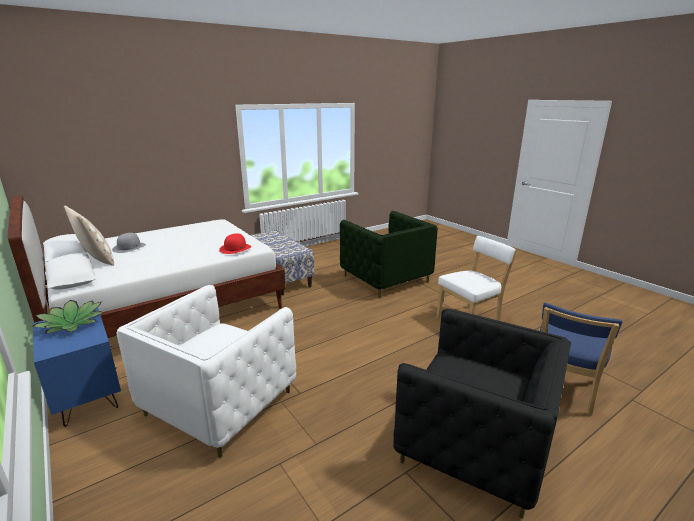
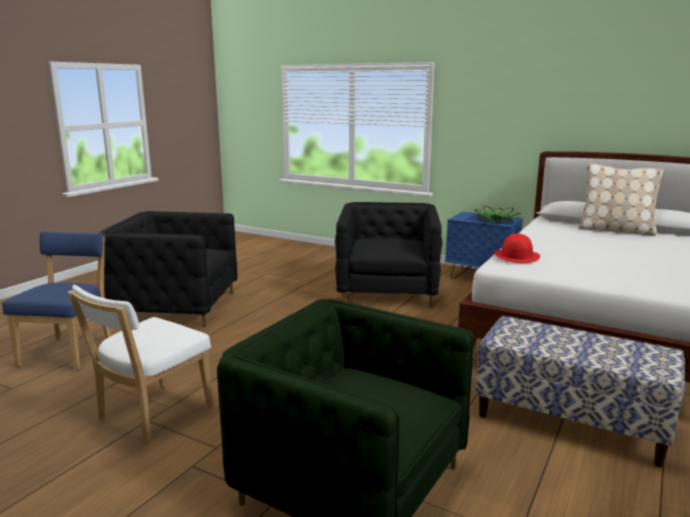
camera: 155 degrees right, 5 degrees down
grey hat [112,233,146,253] -> none
white armchair [116,285,296,458] -> black armchair [335,202,442,307]

